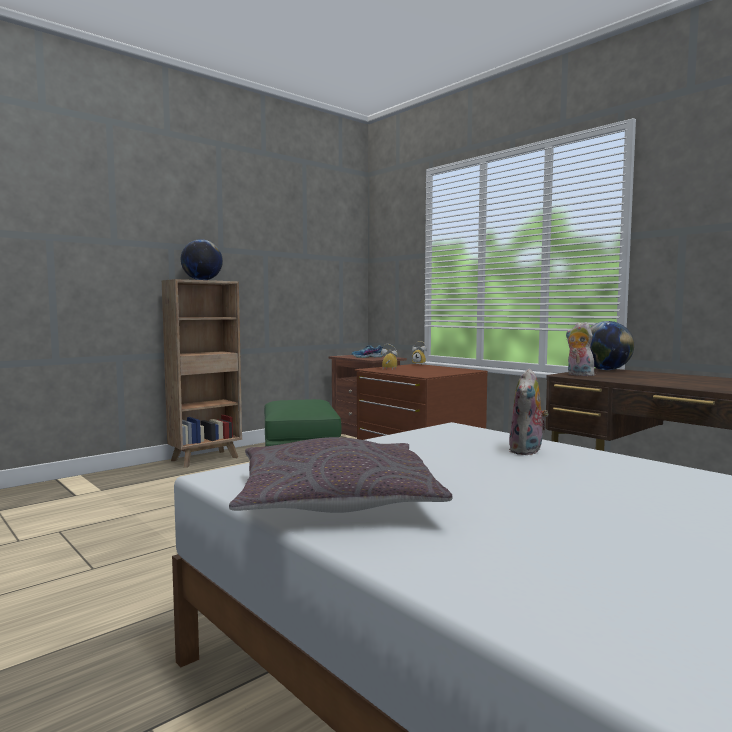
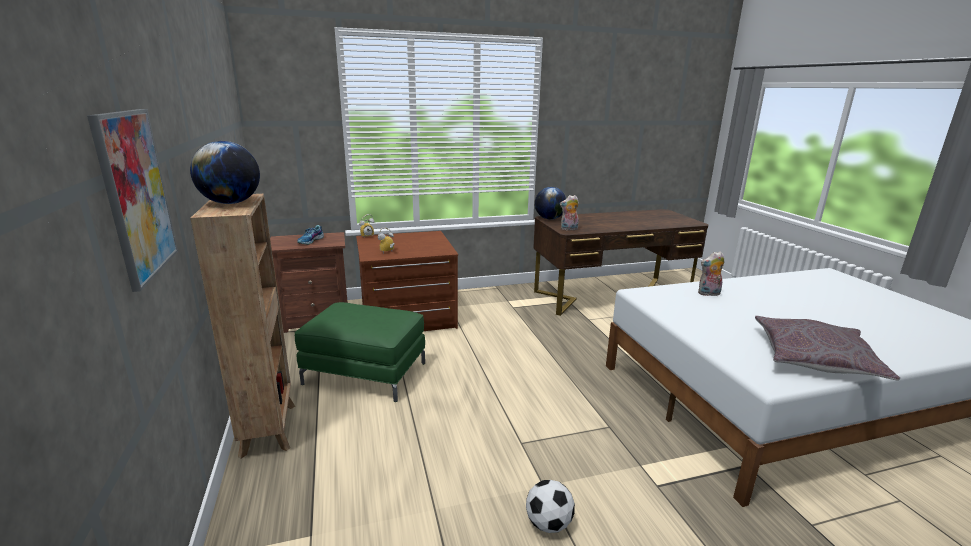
camera: 65 degrees left, 15 degrees up
plush toy [509,368,549,455] -> plush toy turned 120 degrees clockwise [698,251,724,296]
none -> picture [87,109,178,292]
none -> football [526,480,575,533]

